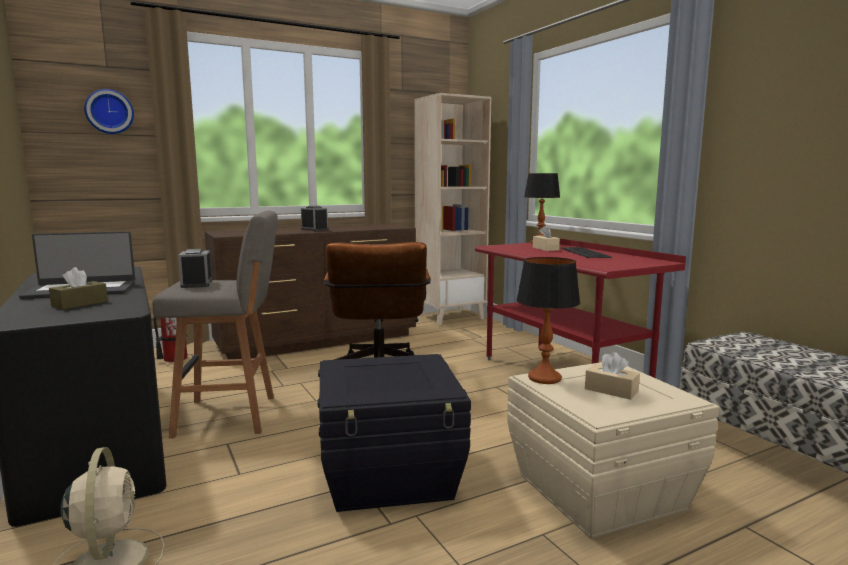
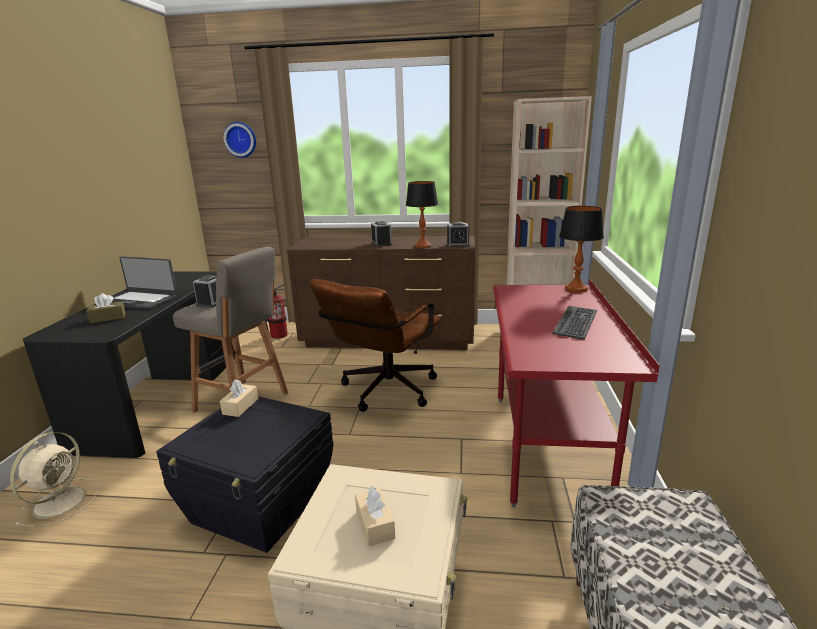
camera: 35 degrees right, 10 degrees up
table lamp [516,257,580,384] -> table lamp moved to [406,181,438,248]
beige tissue box [533,225,560,251] -> beige tissue box moved to [220,379,258,417]
none -> alarm clock [446,222,470,247]

